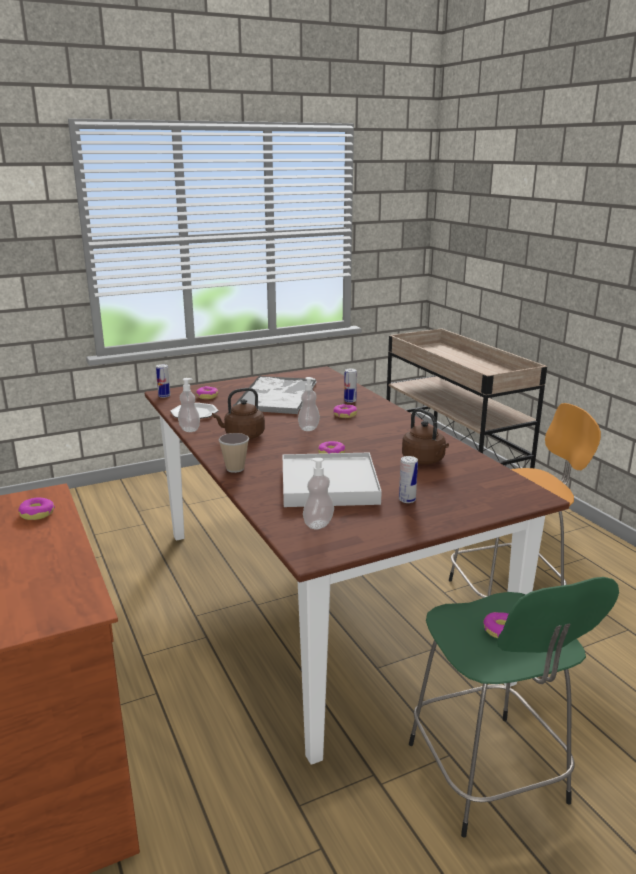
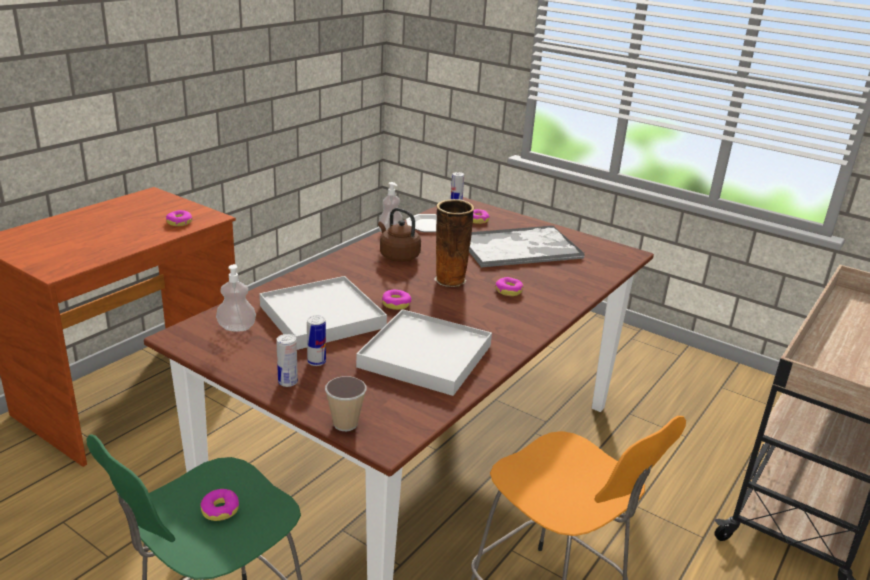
camera: 60 degrees right, 5 degrees up
cup [219,433,249,473] -> cup moved to [325,376,366,431]
soap dispenser [298,377,320,431] -> vase [434,199,474,287]
can [344,369,357,403] -> can moved to [276,334,298,387]
brown kettle [402,408,449,465] -> white tray [356,309,492,396]

